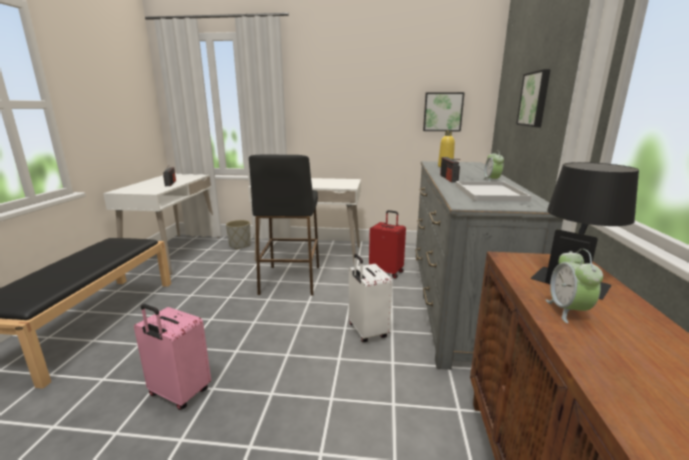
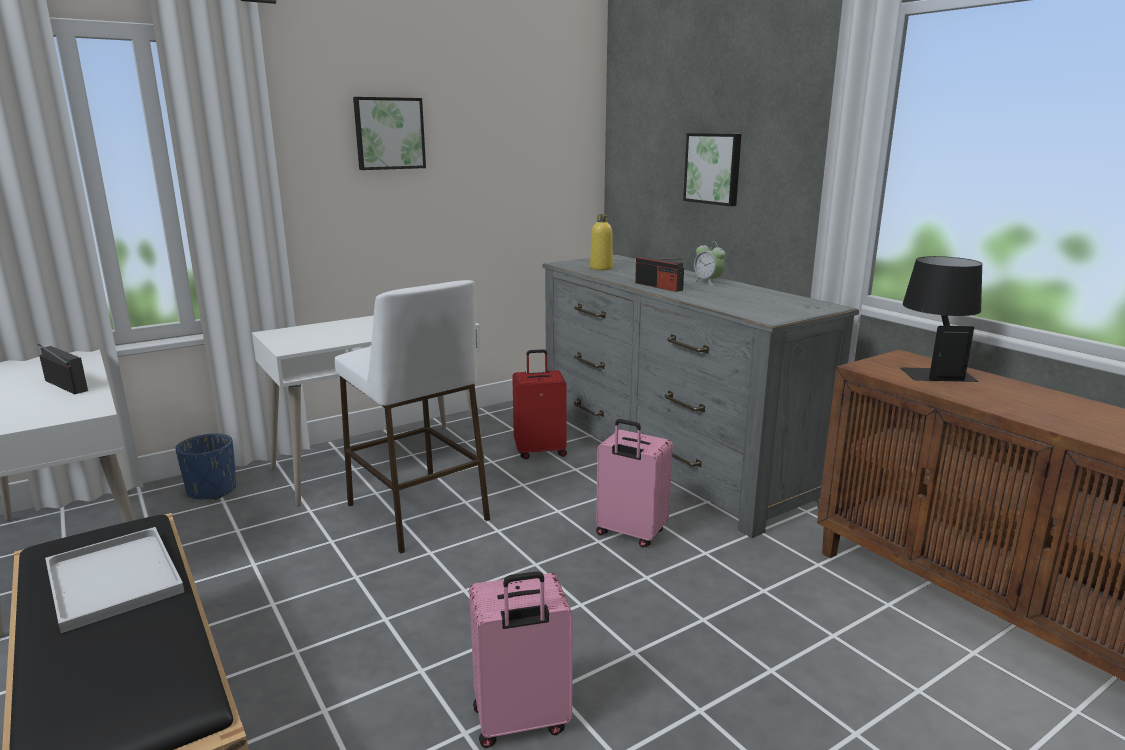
camera: 40 degrees left, 0 degrees up
grey planter [226,220,251,249] -> blue planter [176,433,236,500]
black stool [249,155,319,296] -> white stool [335,280,490,554]
white suitcase [349,254,393,342] -> pink suitcase [596,419,673,547]
picture [423,92,465,131] -> picture moved to [353,97,426,170]
white tray [455,181,532,202] -> white tray moved to [45,527,184,633]
alarm clock [546,249,603,323] -> none

